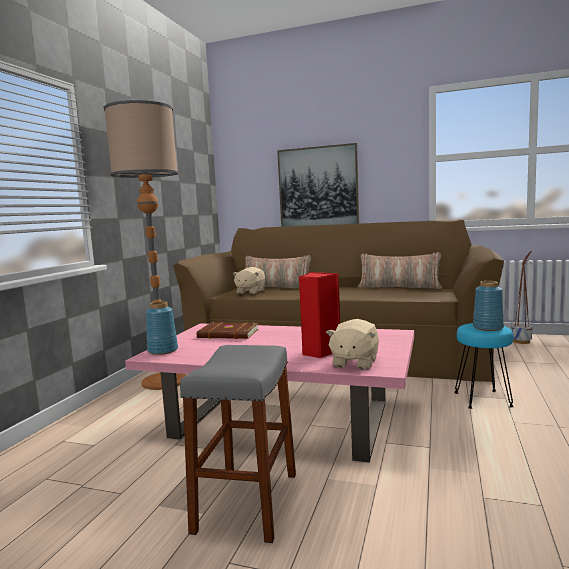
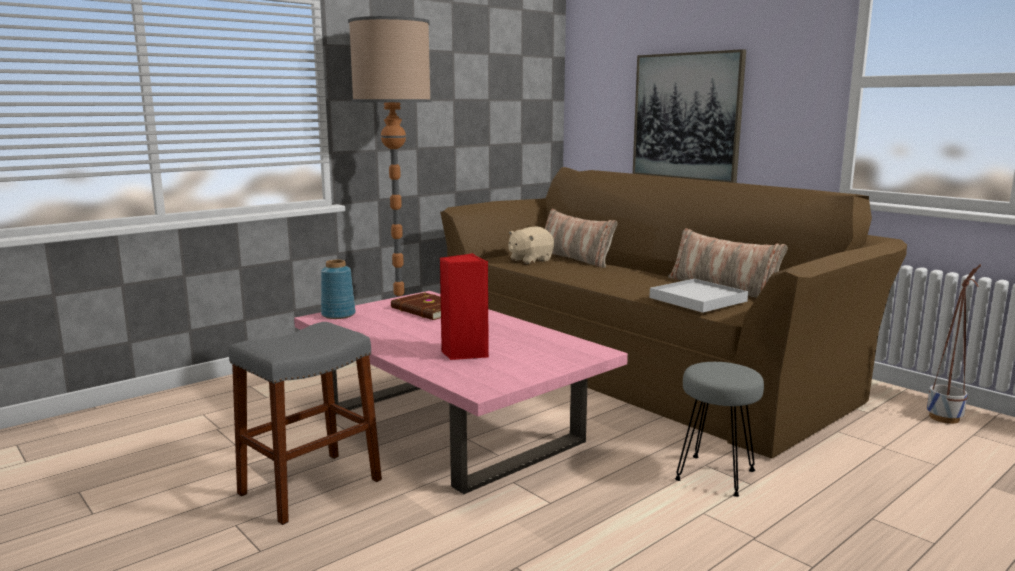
camera: 30 degrees right, 5 degrees up
beige plush toy [326,319,379,370] -> none
turquoise stool [454,323,514,409] -> grey stool [675,362,764,497]
blue vase [473,281,504,331] -> none
none -> white tray [649,279,748,313]

